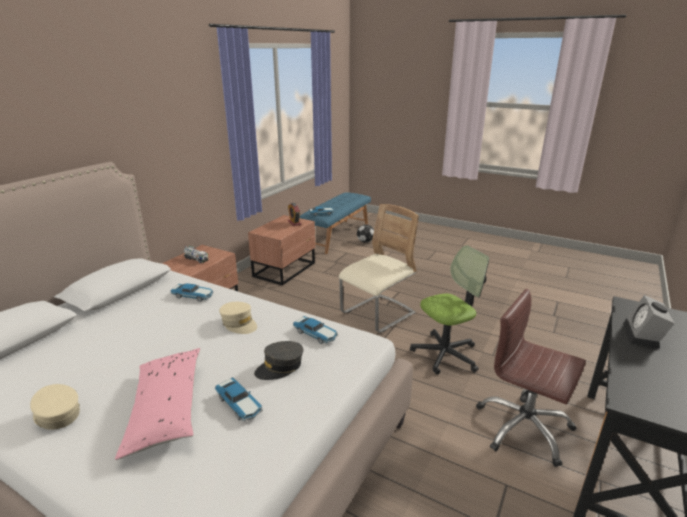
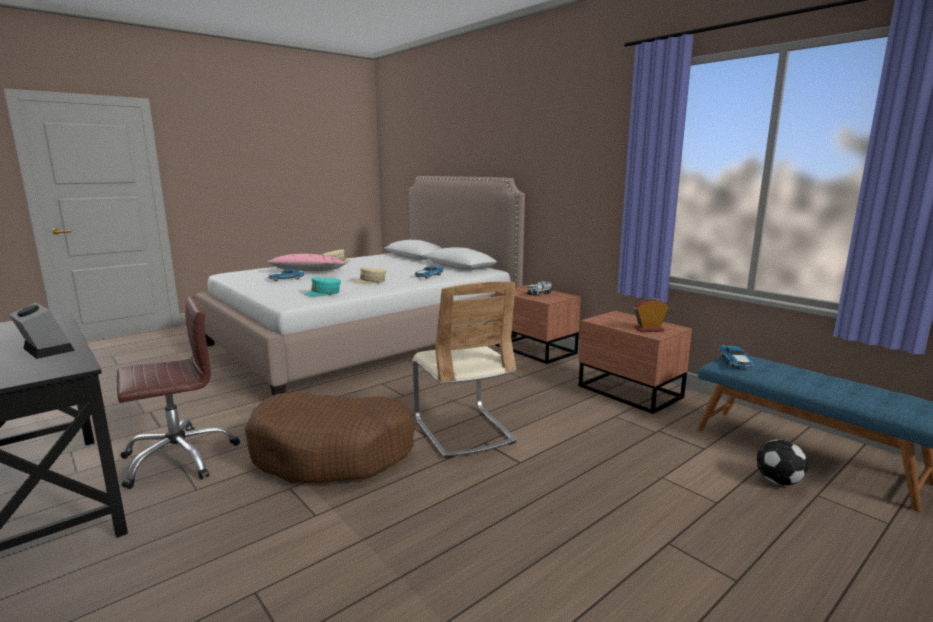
camera: 110 degrees right, 10 degrees down
grey cap [254,341,303,380] -> none
toy car [293,316,338,344] -> turquoise cap [304,278,341,296]
office chair [410,245,489,375] -> brown dog bed [245,392,415,483]

